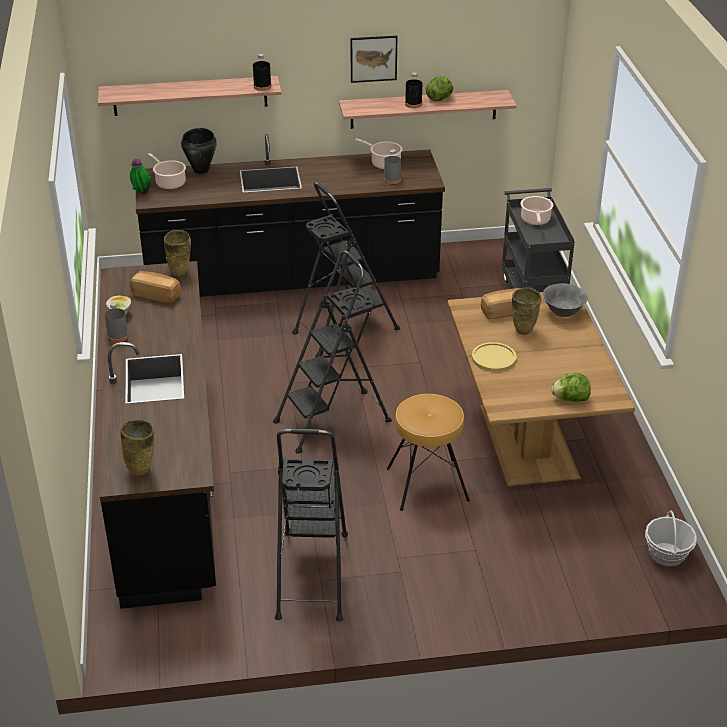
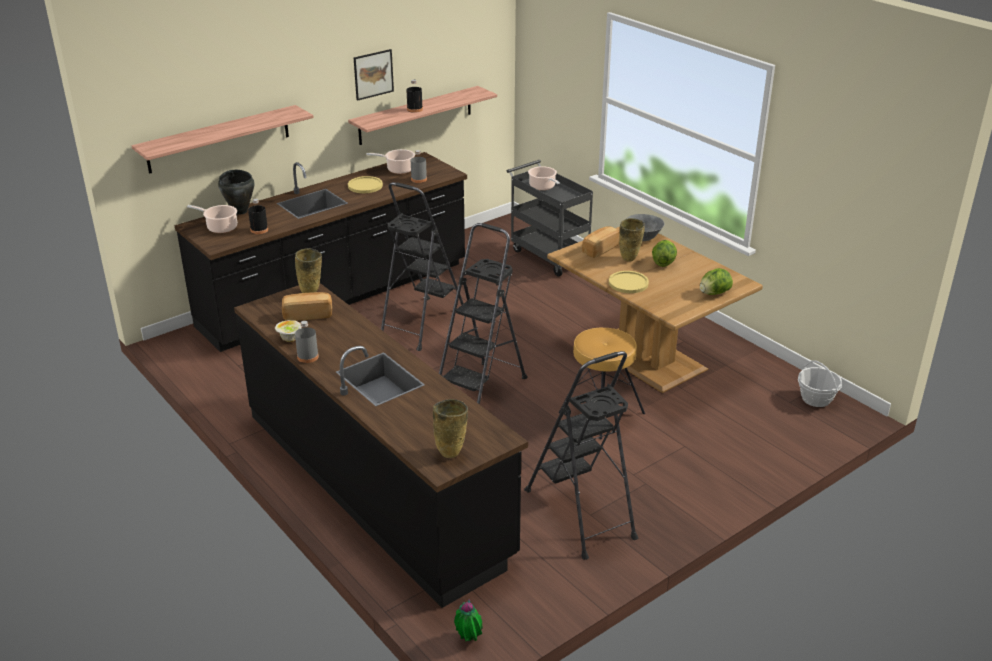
camera: 30 degrees left, 5 degrees down
potted plant [130,159,152,195] -> potted plant moved to [454,599,483,642]
black bottle [253,54,271,91] -> black bottle moved to [248,199,268,234]
lettuce [426,76,453,101] -> lettuce moved to [652,240,677,267]
none -> yellow plate [348,176,383,193]

